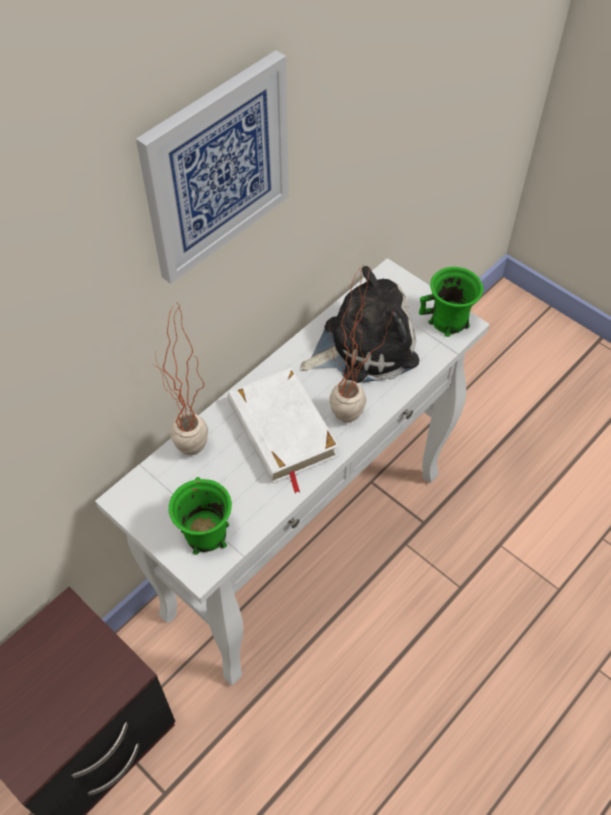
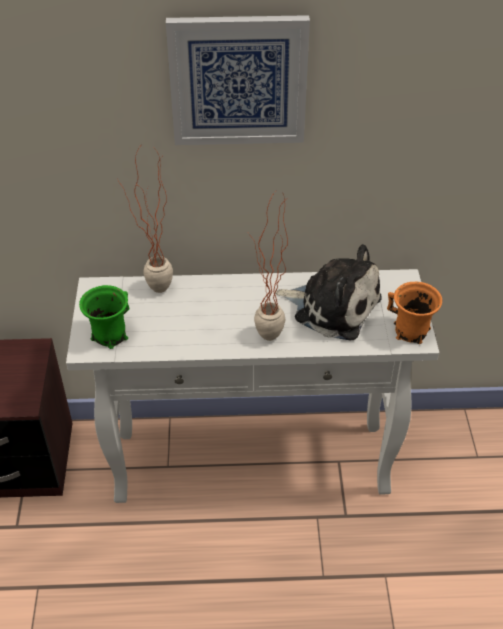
camera: 45 degrees right, 10 degrees down
white book [228,368,339,493] -> none
green mug [419,267,483,337] -> orange mug [387,282,442,344]

